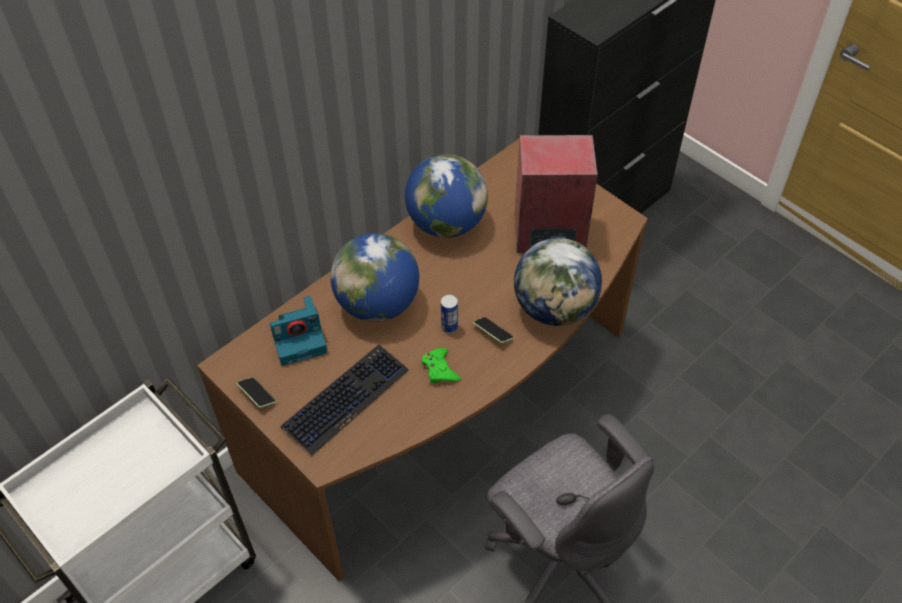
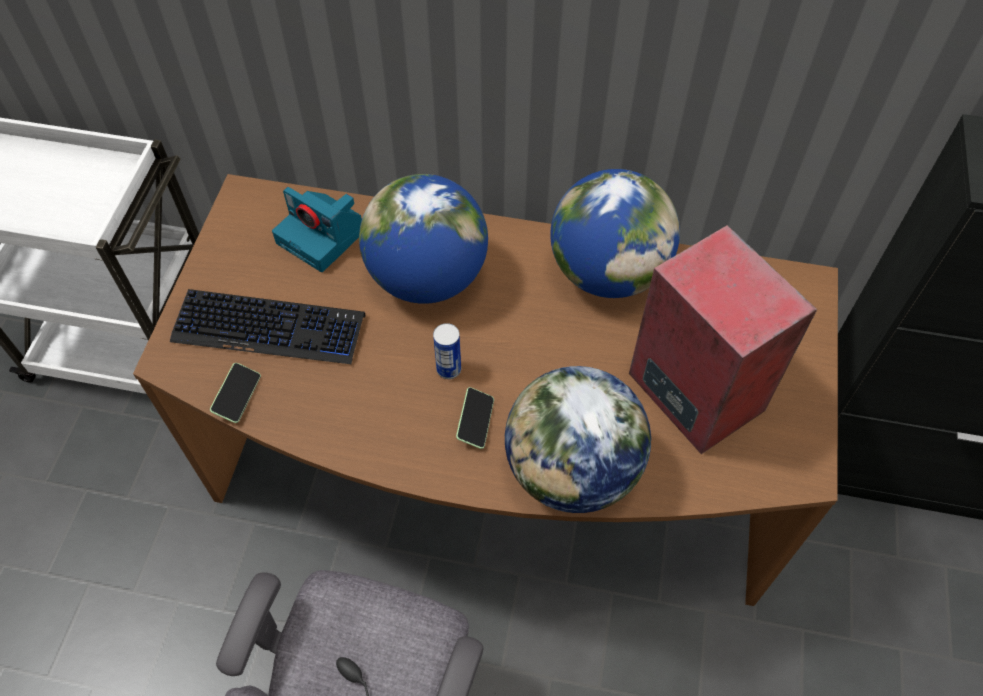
camera: 55 degrees right, 5 degrees up
phone [236,377,276,407] -> phone moved to [210,363,261,423]
green game controller [422,348,461,384] -> none

